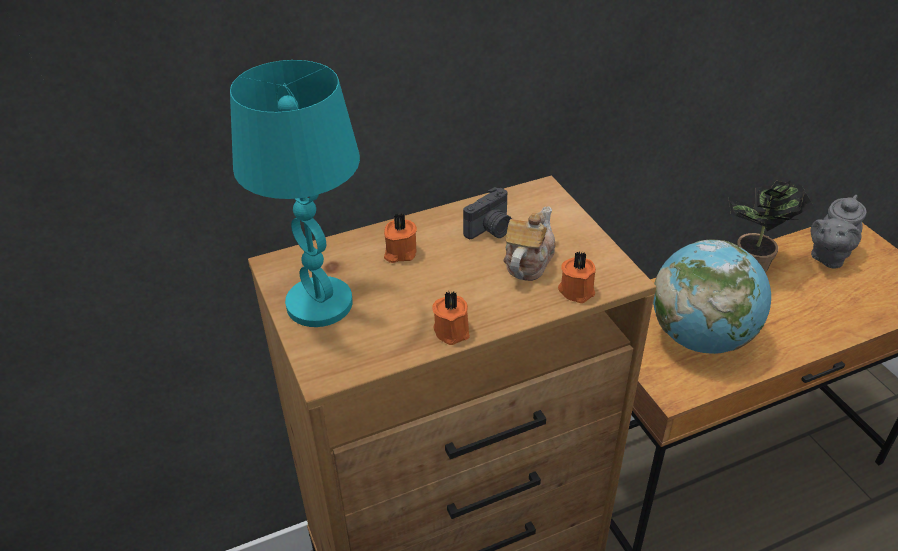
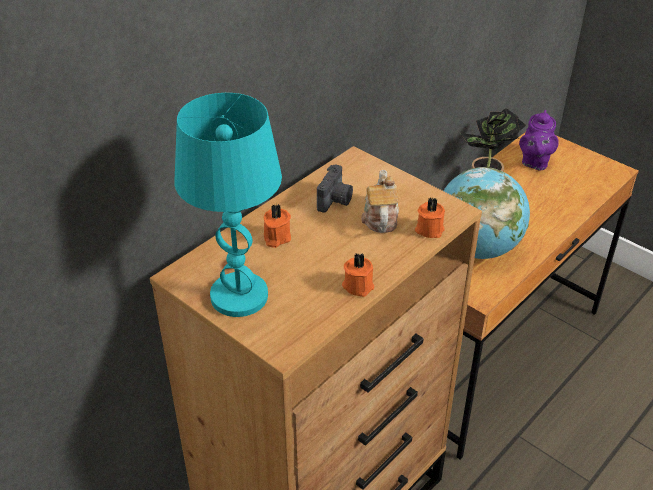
camera: 25 degrees left, 0 degrees up
grey teapot [810,195,867,268] -> purple teapot [519,110,559,171]

